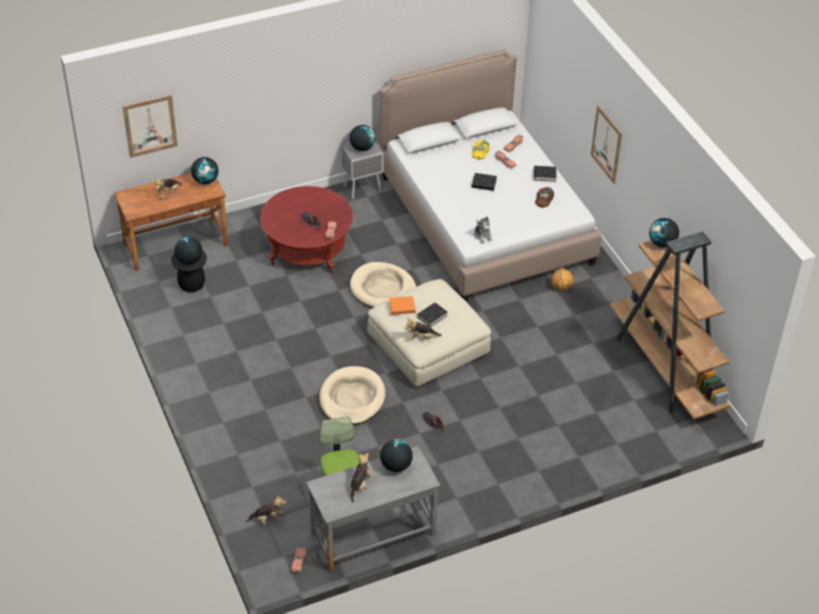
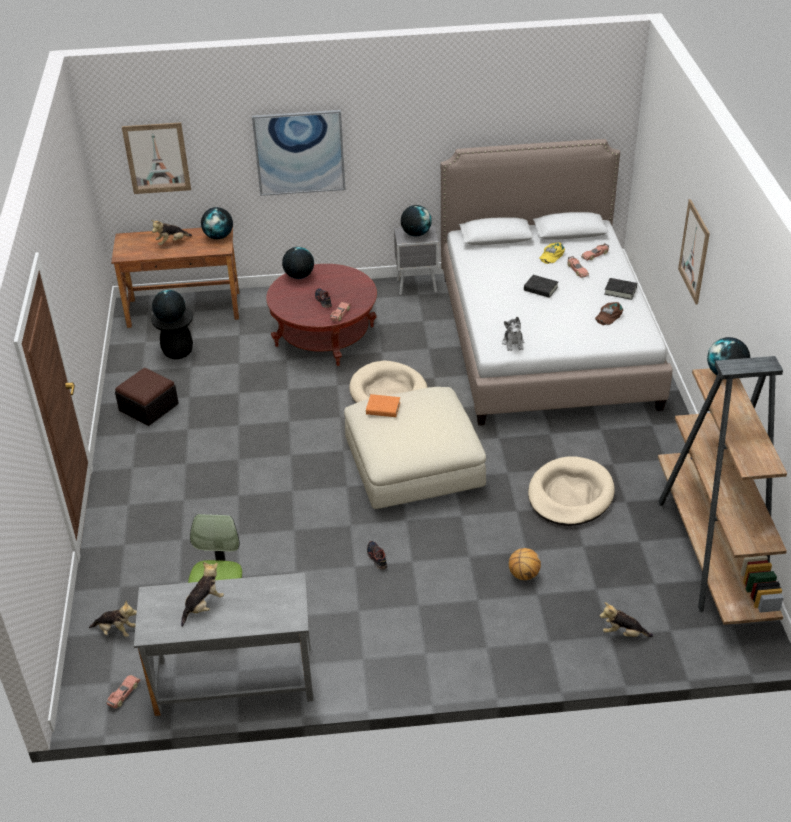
camera: 20 degrees right, 5 degrees down
beige dog bed [319,366,385,425] -> beige dog bed moved to [528,457,615,526]
globe [380,439,413,472] -> globe moved to [282,247,314,279]
plush toy [405,318,442,339] -> plush toy moved to [600,602,653,637]
black book [417,303,448,327] -> none
basketball [552,269,574,291] -> basketball moved to [509,548,541,580]
none -> ottoman [115,368,179,426]
none -> picture [252,110,345,196]

